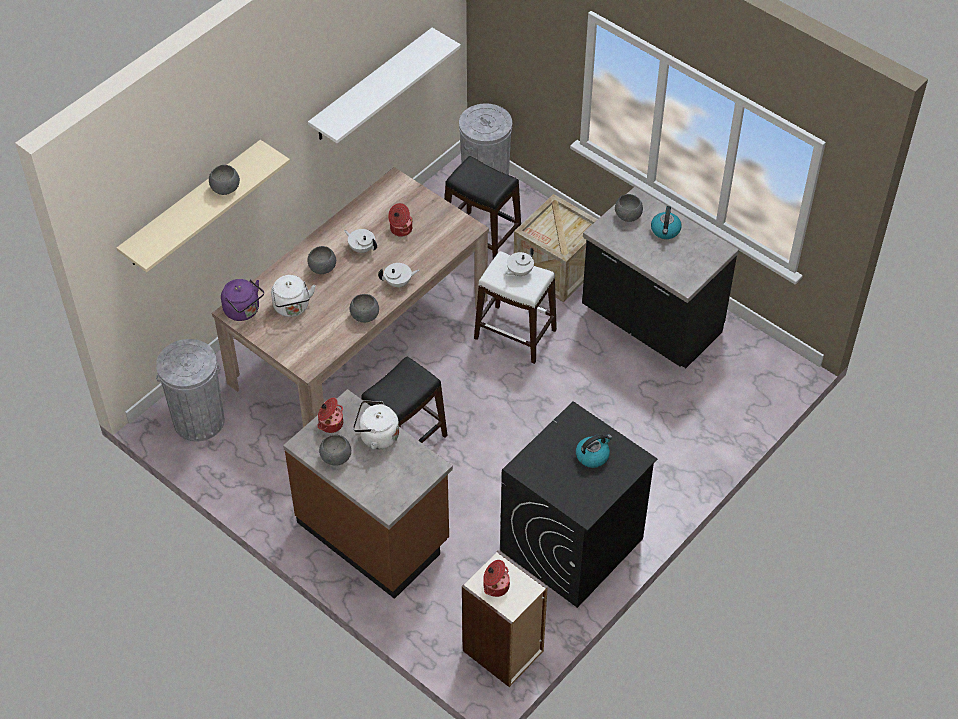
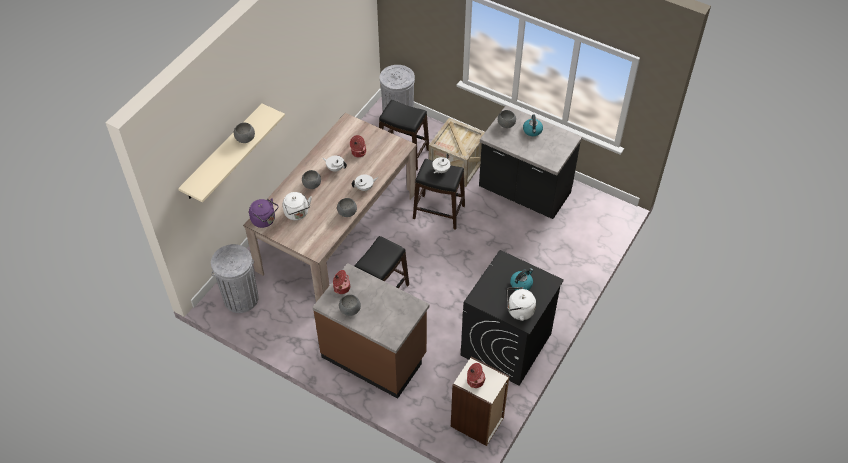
camera: 10 degrees left, 0 degrees up
white shelf [308,28,461,143] -> none
white kettle [353,400,399,449] -> white kettle moved to [507,287,536,321]
white stool [474,251,557,364] -> black stool [413,159,465,230]

